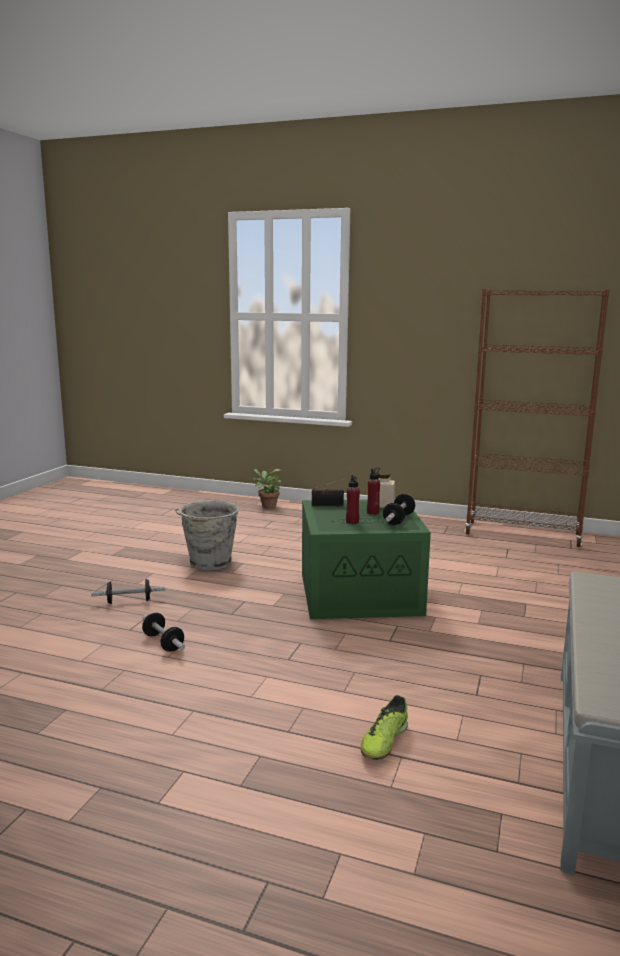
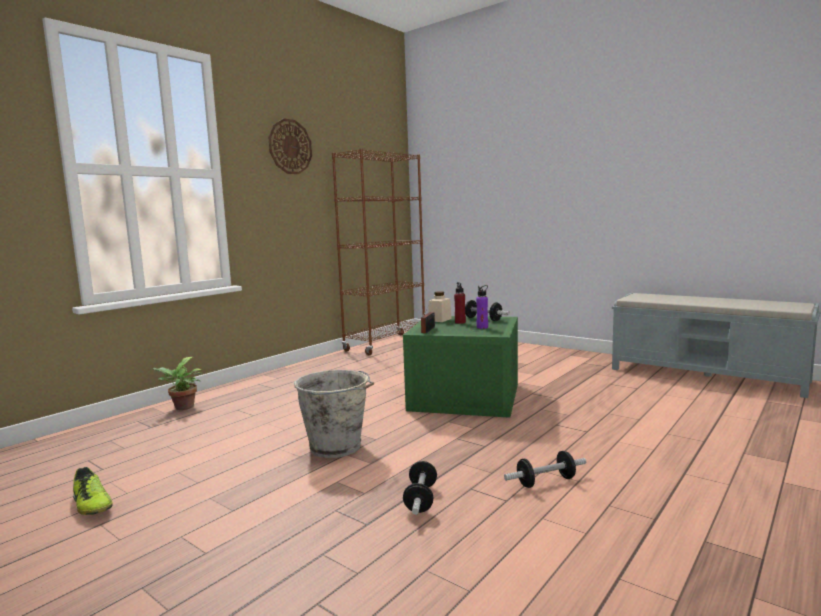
camera: 70 degrees left, 5 degrees down
red bottle [346,475,360,524] -> purple bottle [476,285,488,329]
shoe [361,695,408,760] -> shoe moved to [73,467,113,515]
none -> wall clock [268,118,312,174]

